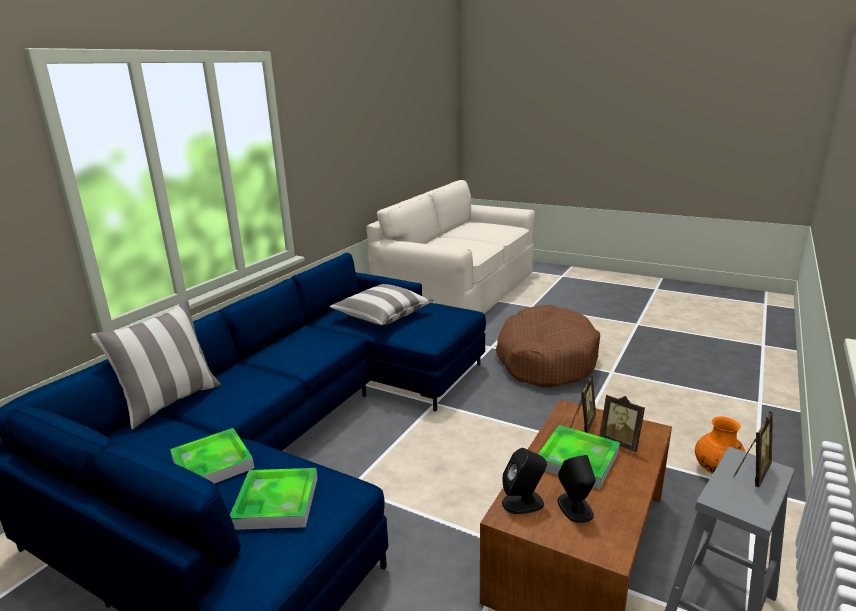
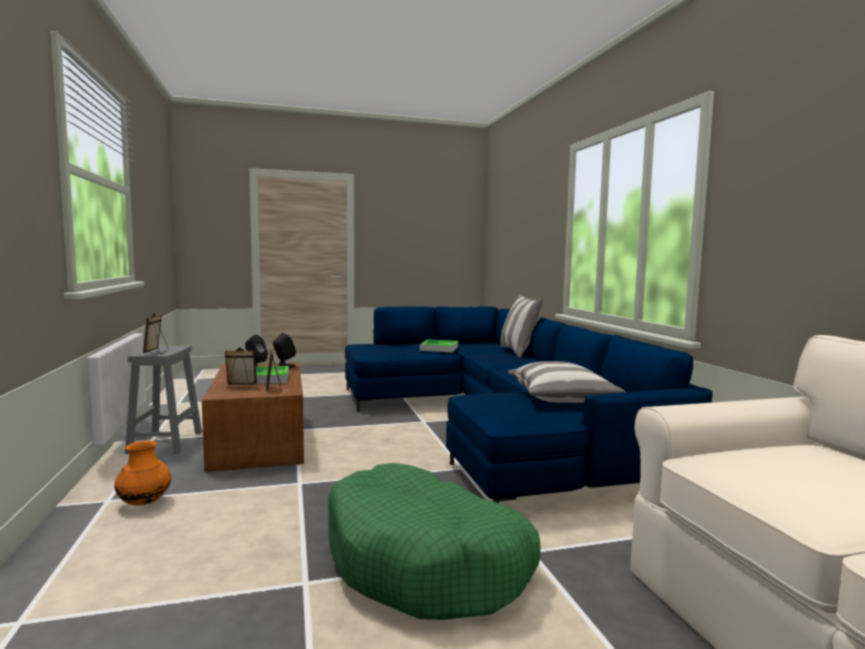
camera: 135 degrees right, 15 degrees down
tray [230,468,318,530] -> none
brown dog bed [496,305,600,388] -> green dog bed [328,463,541,620]

